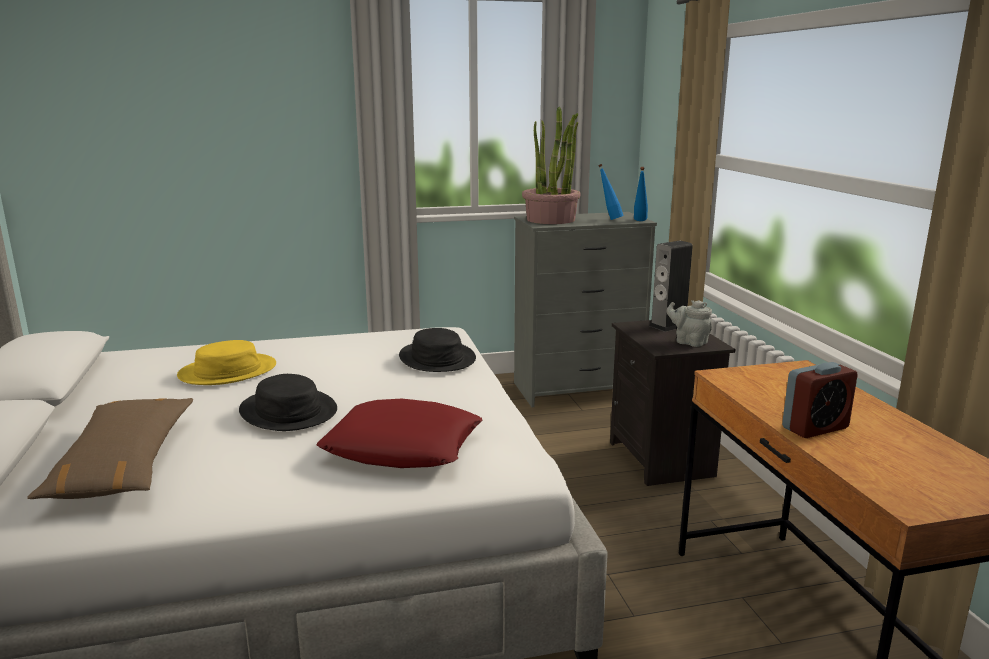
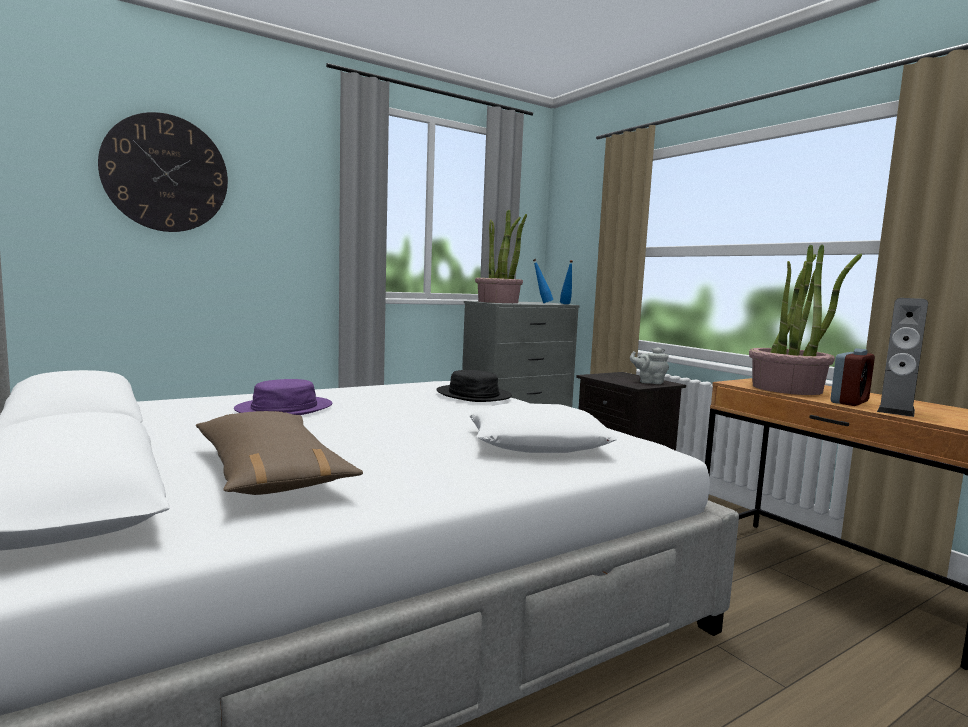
camera: 20 degrees left, 10 degrees down
yellow hat [177,340,276,385] -> purple hat [234,379,332,415]
black hat [239,374,337,431] -> none
red pillow [316,399,482,468] -> white pillow [469,403,618,453]
speaker [649,241,693,332] -> speaker moved to [877,298,928,417]
none -> wall clock [98,112,228,232]
none -> potted plant [749,244,862,395]

